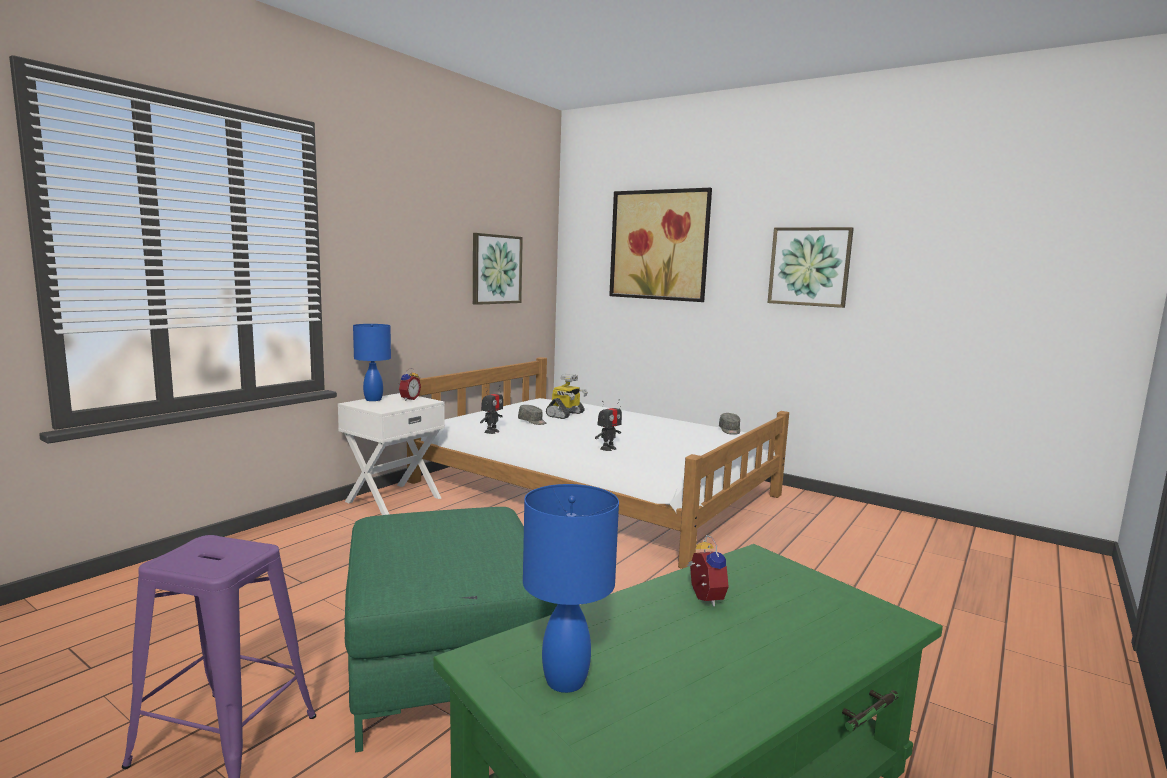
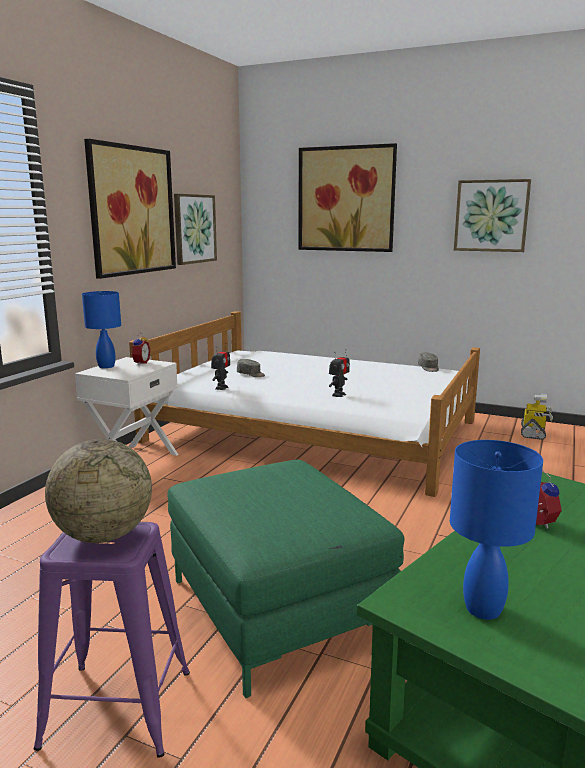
camera: 10 degrees left, 5 degrees up
toy robot [546,374,588,419] -> toy robot moved to [521,393,553,440]
none -> globe [45,439,152,543]
none -> picture [84,139,176,279]

